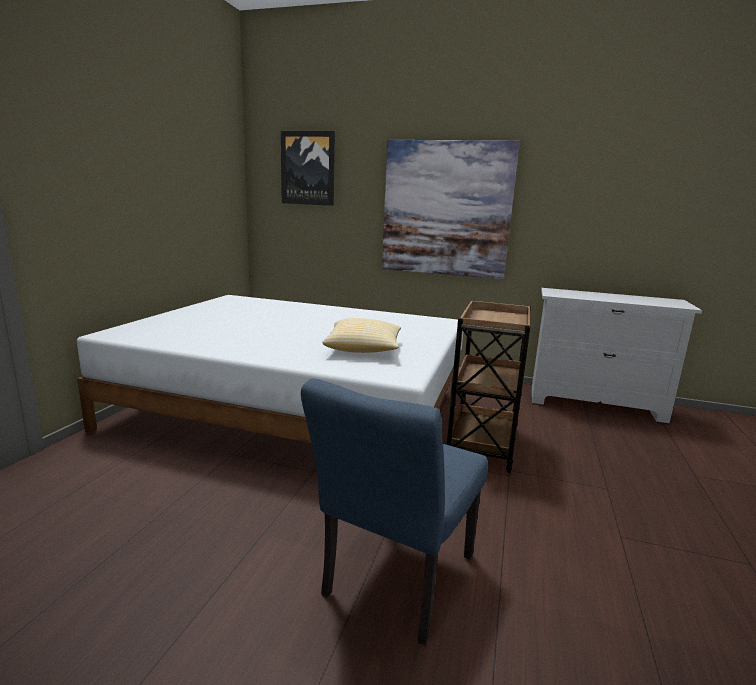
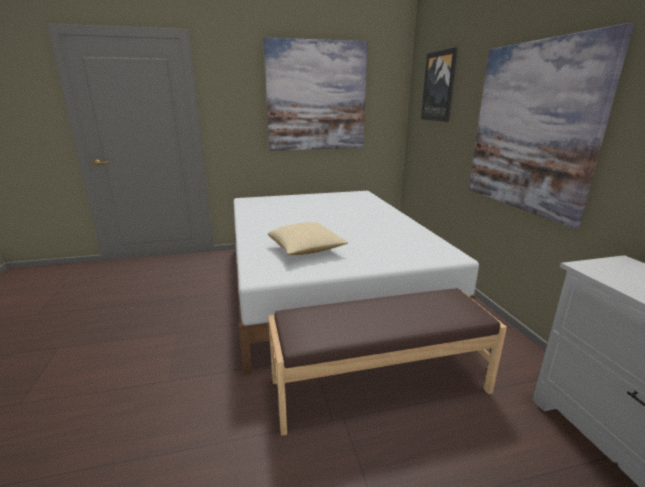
camera: 60 degrees right, 5 degrees up
blue chair [301,379,488,645] -> none
brown cart [447,300,531,473] -> brown bench [268,288,507,436]
none -> picture [264,37,367,151]

